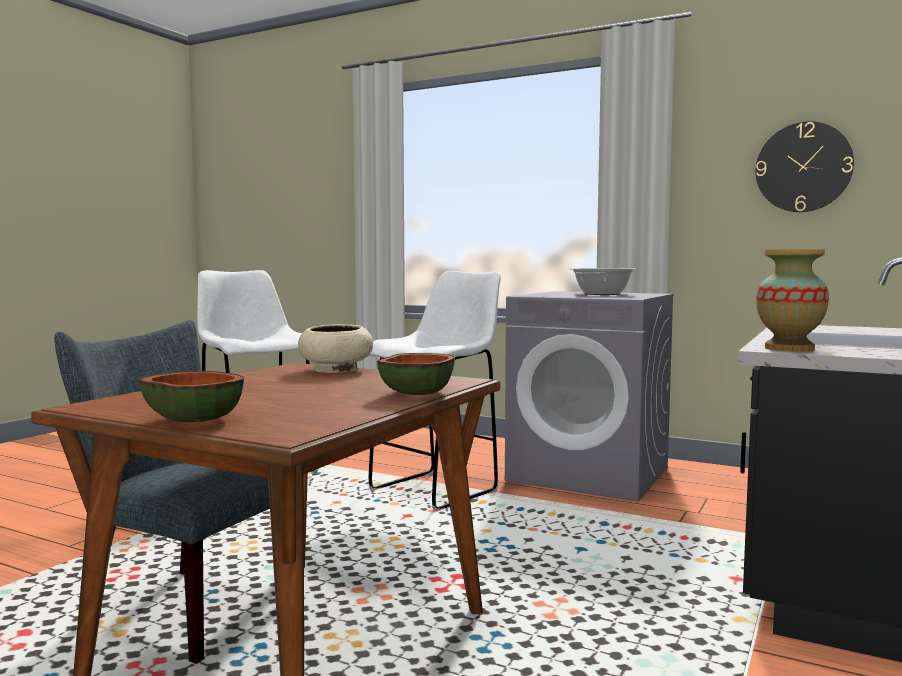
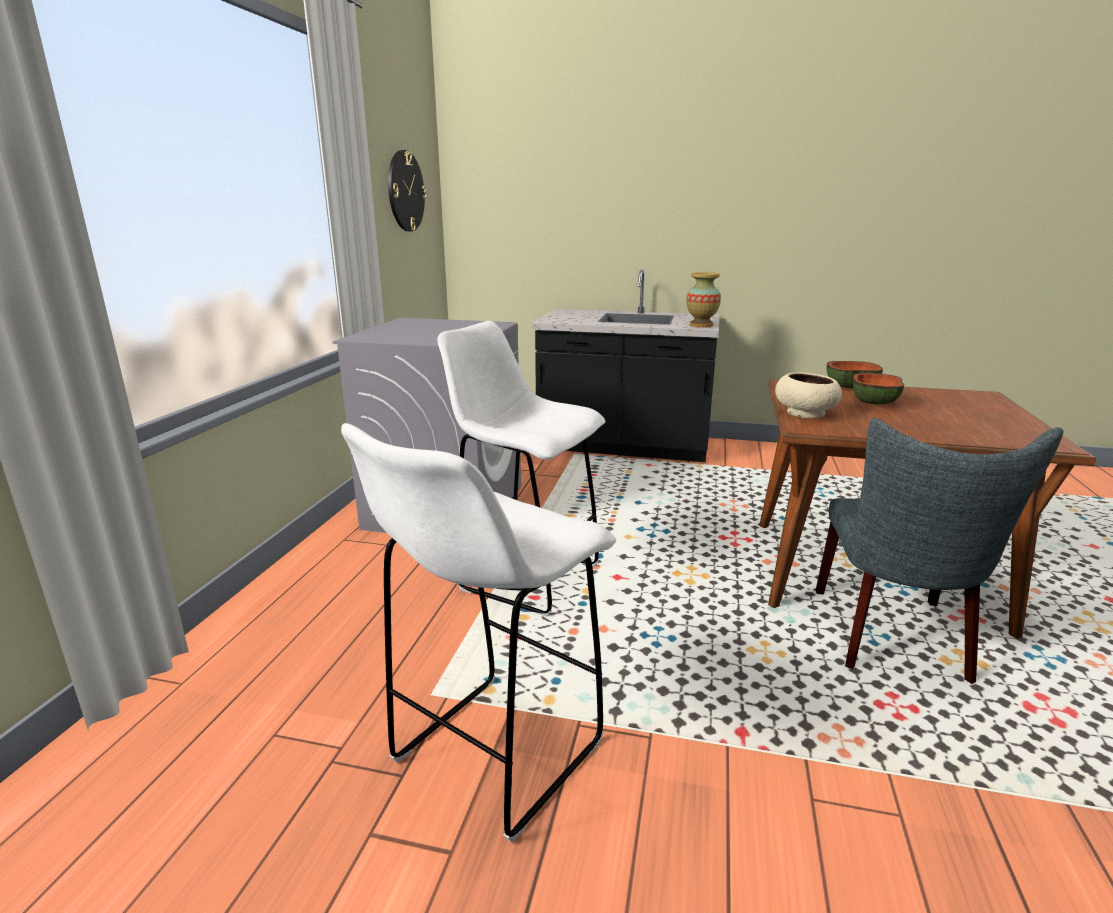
camera: 105 degrees left, 15 degrees up
bowl [139,371,244,422] -> bowl moved to [853,373,904,405]
cooking pot [571,268,636,295] -> none

